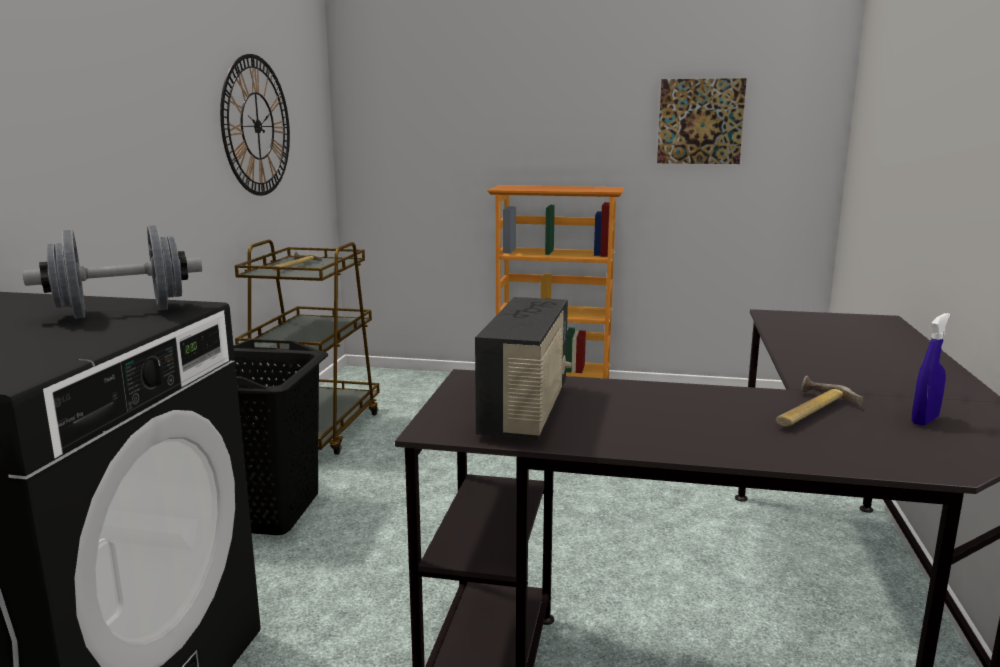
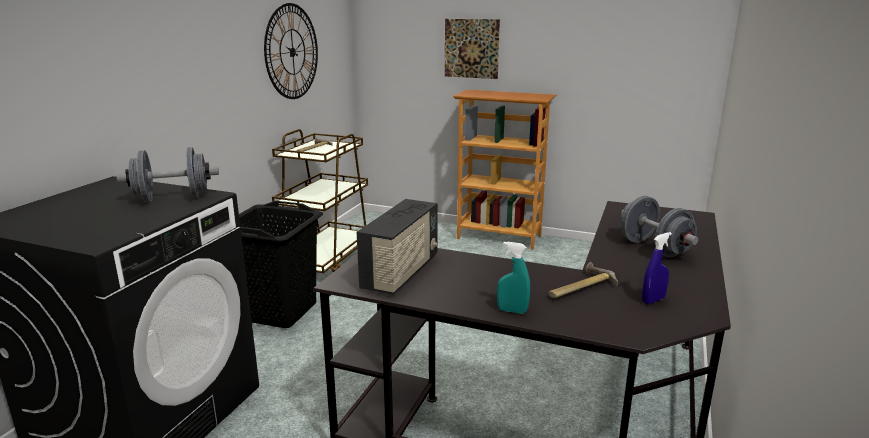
camera: 10 degrees right, 5 degrees up
picture [657,78,747,164] -> picture moved to [445,19,500,79]
none -> turquoise spray bottle [497,242,530,314]
none -> grey dumbbell [620,196,698,257]

